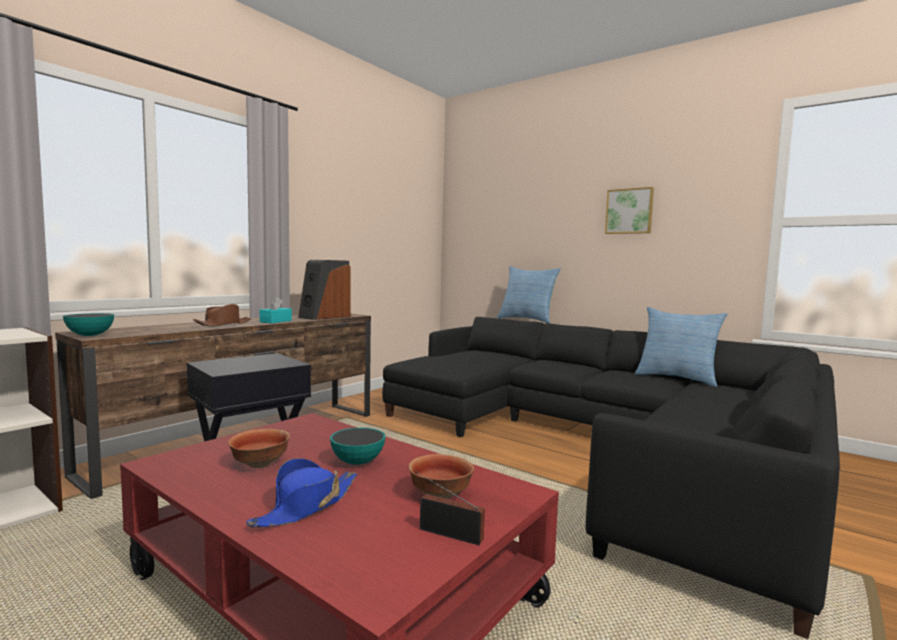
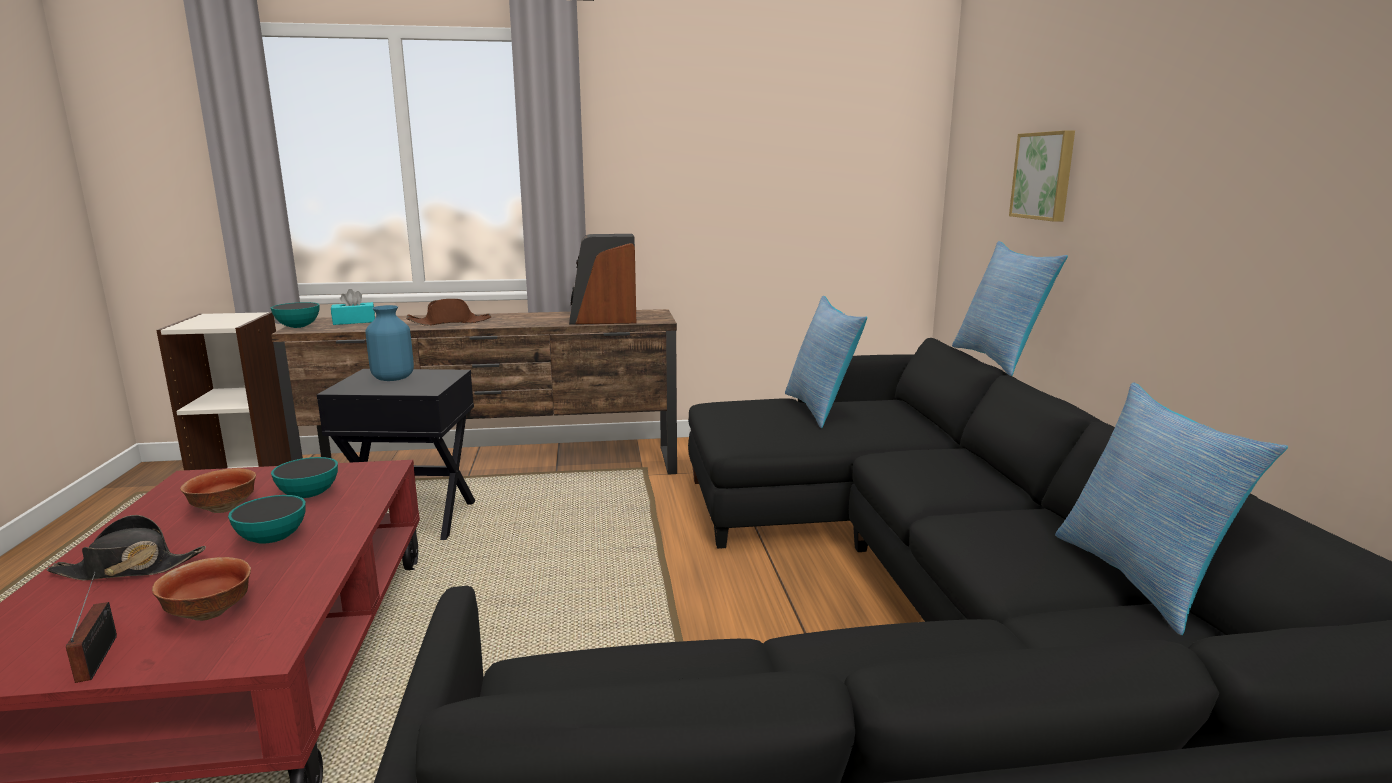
camera: 45 degrees right, 10 degrees up
blue hat [246,458,357,527] -> black hat [46,515,206,580]
turquoise tissue box [260,297,292,323] -> turquoise tissue box moved to [331,289,375,325]
picture [605,187,654,234] -> picture moved to [1009,130,1075,222]
none -> bowl [271,457,338,498]
none -> blue vase [366,305,414,381]
none -> pillow [785,296,867,428]

